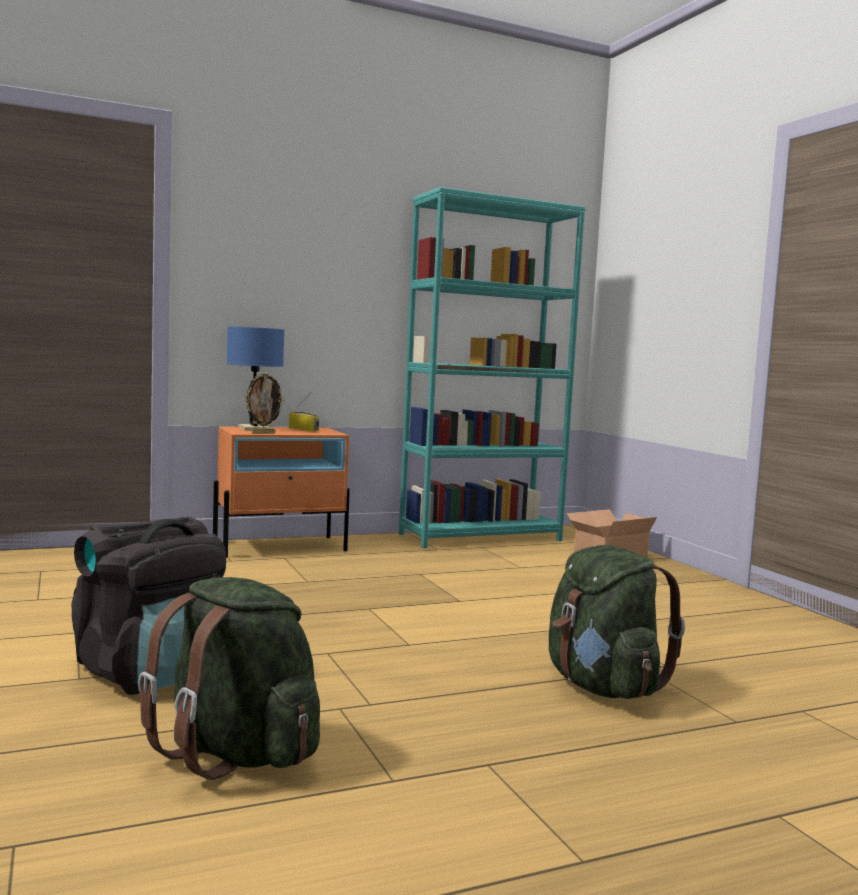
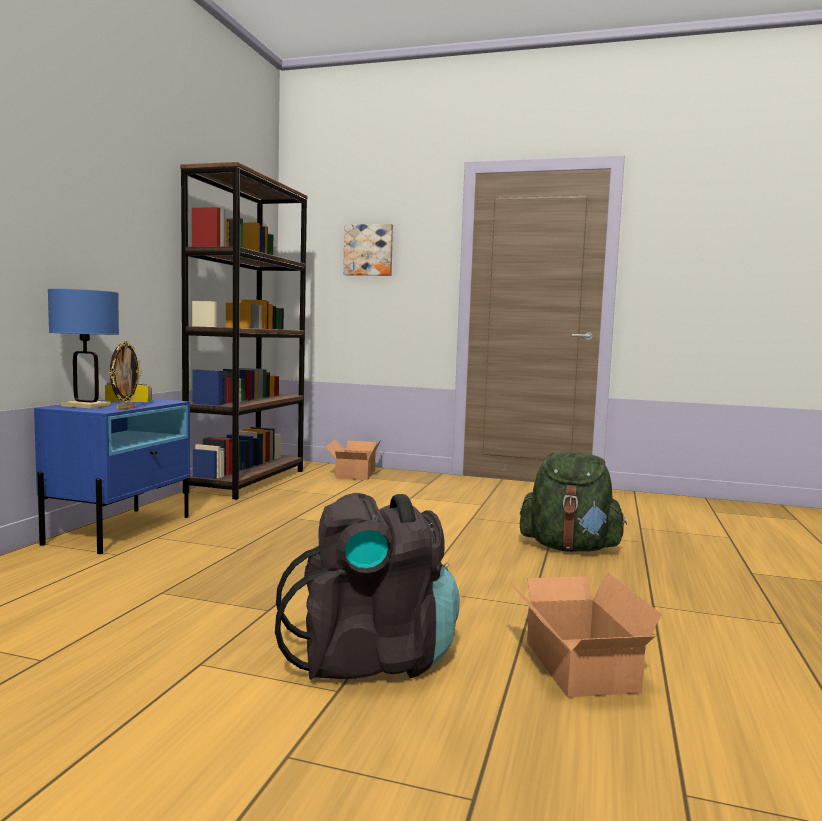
camera: 50 degrees left, 0 degrees up
green backpack [138,577,320,780] -> cardboard box [508,572,662,697]
orange nightstand [213,427,350,558] -> blue nightstand [34,399,190,554]
turquoise bookcase [399,187,586,548] -> brown bookcase [180,162,308,500]
none -> picture [343,224,393,276]

